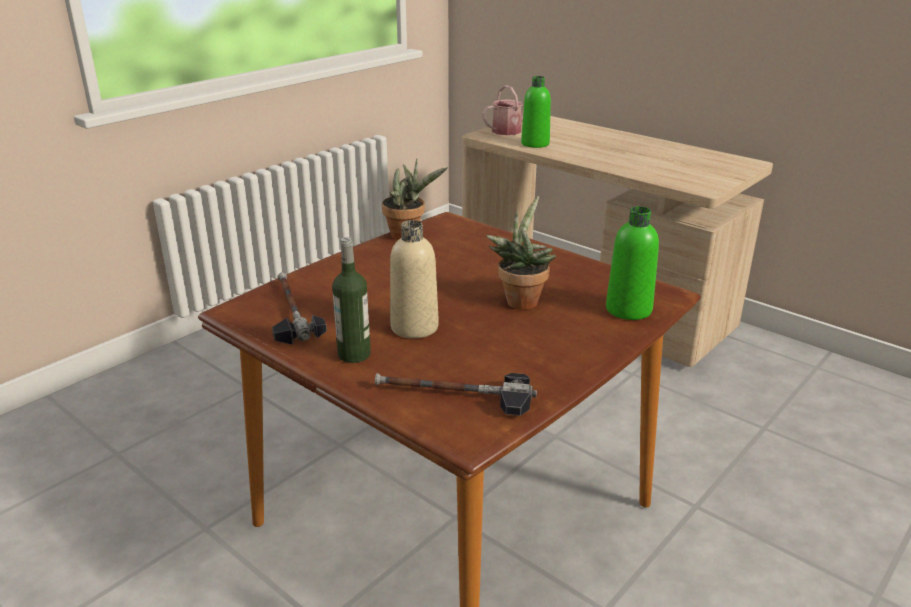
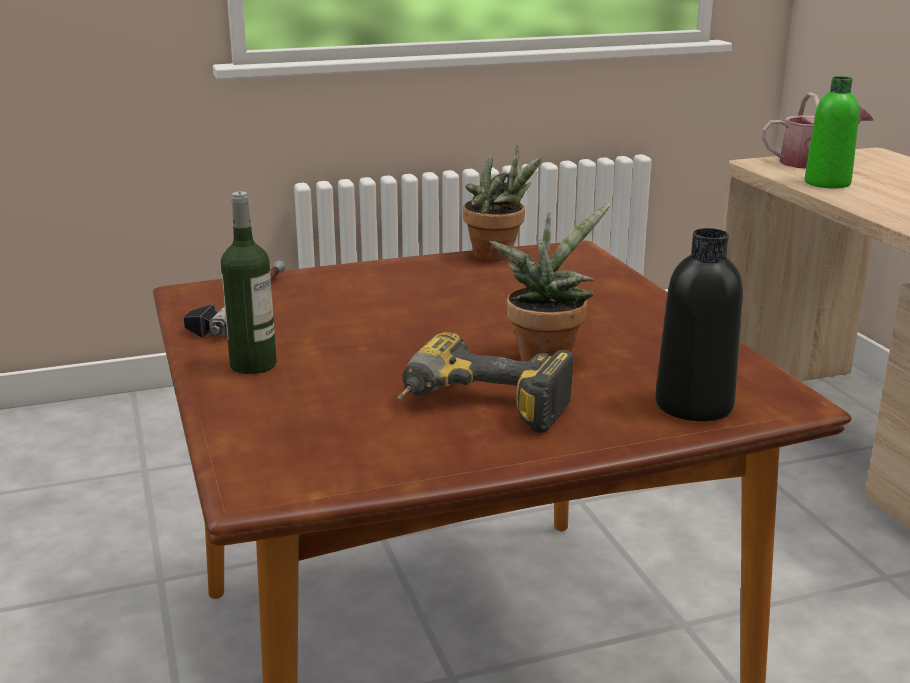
camera: 30 degrees right, 5 degrees down
hammer [375,373,537,416] -> none
beige bottle [390,220,439,338] -> none
green bottle [606,206,659,320] -> black bottle [655,228,743,421]
none -> power drill [398,332,574,433]

